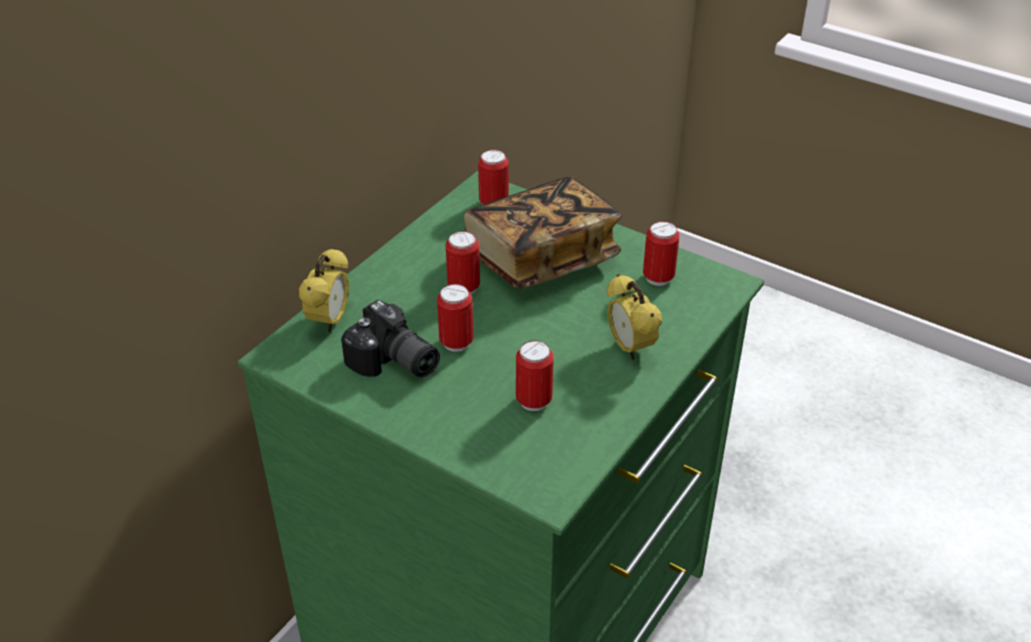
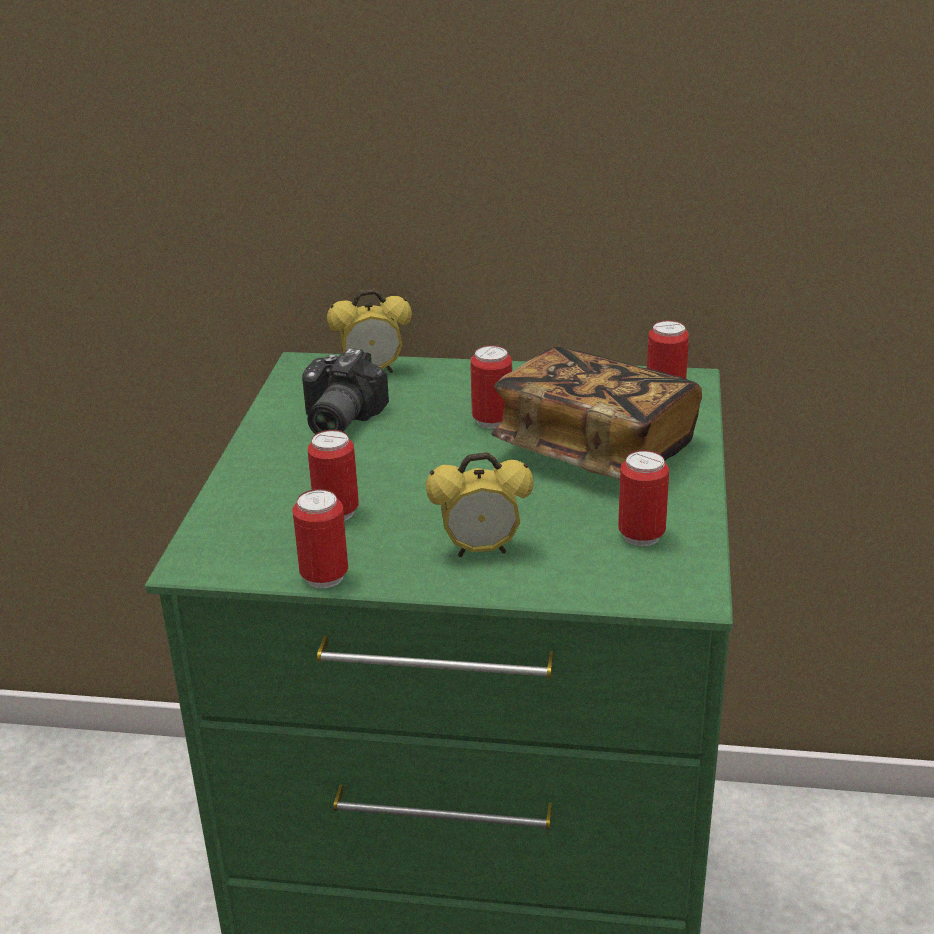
camera: 65 degrees right, 10 degrees down
can [437,284,474,352] -> can moved to [292,489,348,588]
alarm clock [607,274,662,360] -> alarm clock turned 135 degrees counterclockwise [426,452,534,557]

